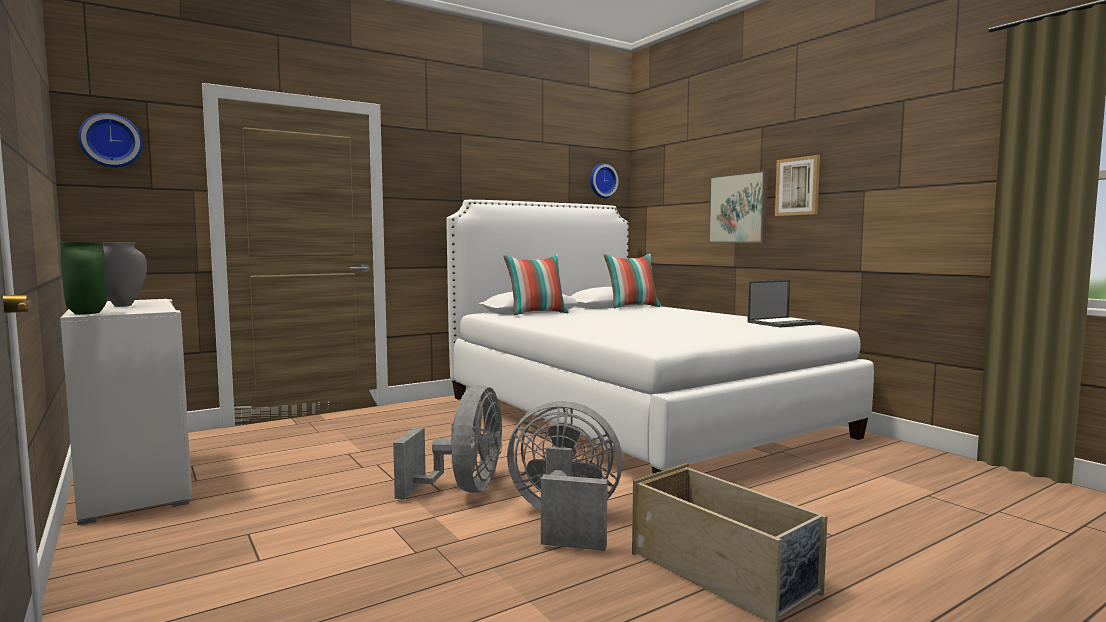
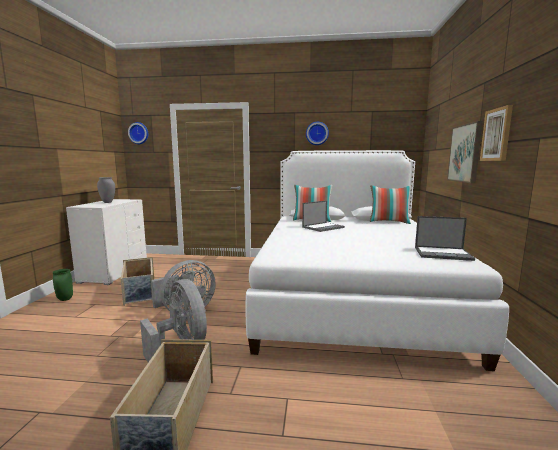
camera: 40 degrees right, 5 degrees up
green vase [60,242,107,315] -> green vase moved to [53,269,73,301]
wall clock [590,163,619,198] -> wall clock moved to [306,122,329,145]
none -> beige storage box [121,257,154,306]
none -> laptop [302,201,345,232]

